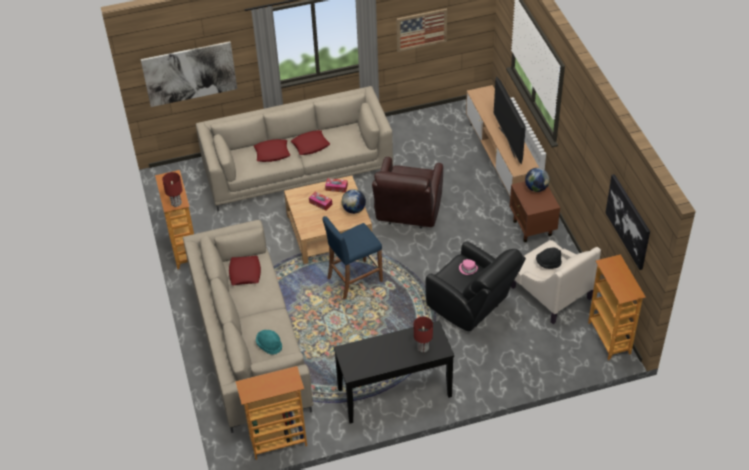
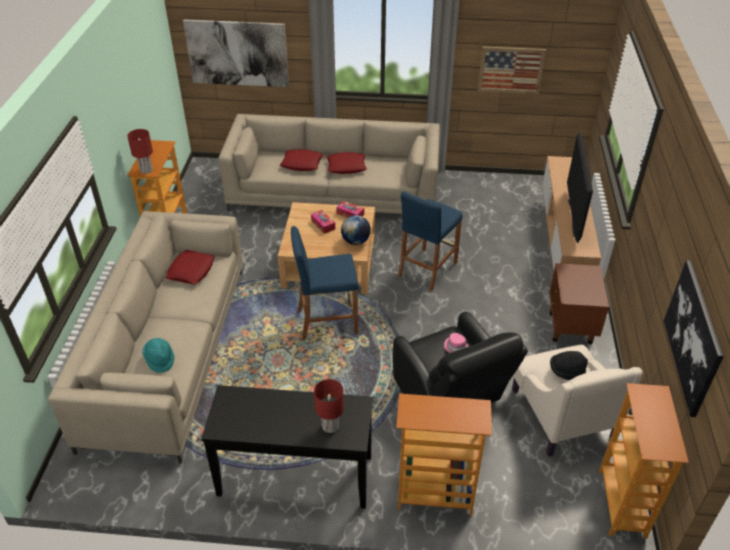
camera: 20 degrees right, 5 degrees down
bookcase [235,366,307,460] -> bookcase moved to [396,394,492,516]
brown armchair [372,157,443,228] -> blue stool [398,191,463,291]
globe [525,168,550,192] -> none

